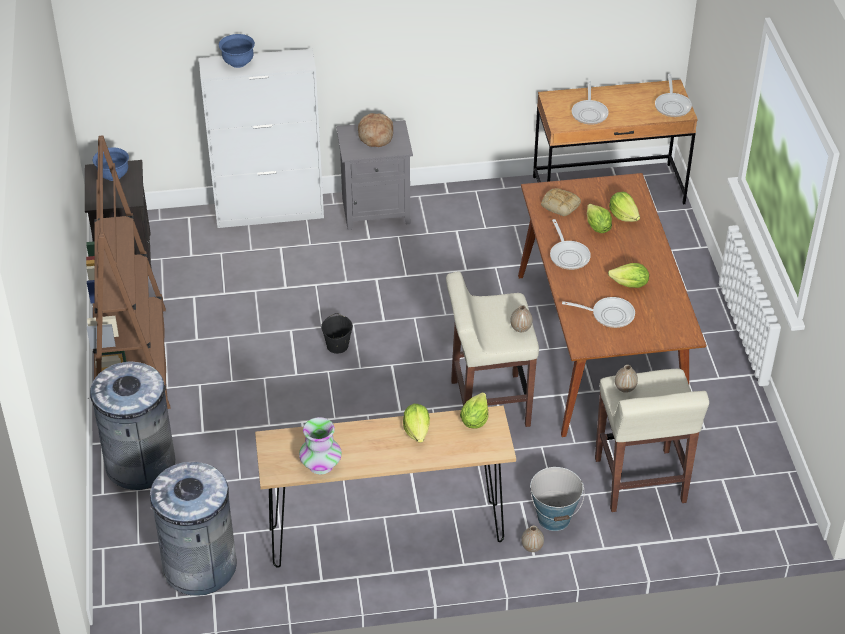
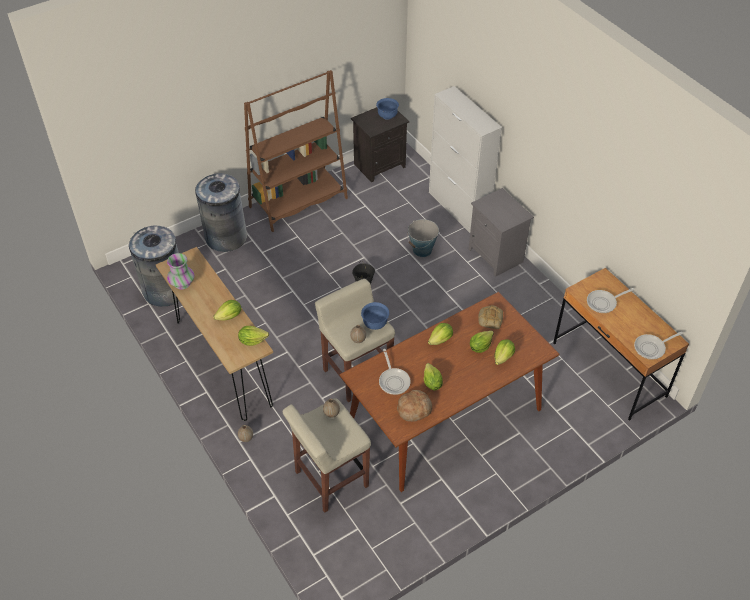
camera: 65 degrees right, 5 degrees up
blue bowl [219,34,255,68] -> blue bowl moved to [361,302,389,330]
bread [358,113,393,147] -> bread moved to [397,390,432,422]
bucket [530,467,584,531] -> bucket moved to [407,219,439,257]
frying pan [550,219,591,270] -> lettuce [428,323,453,345]

